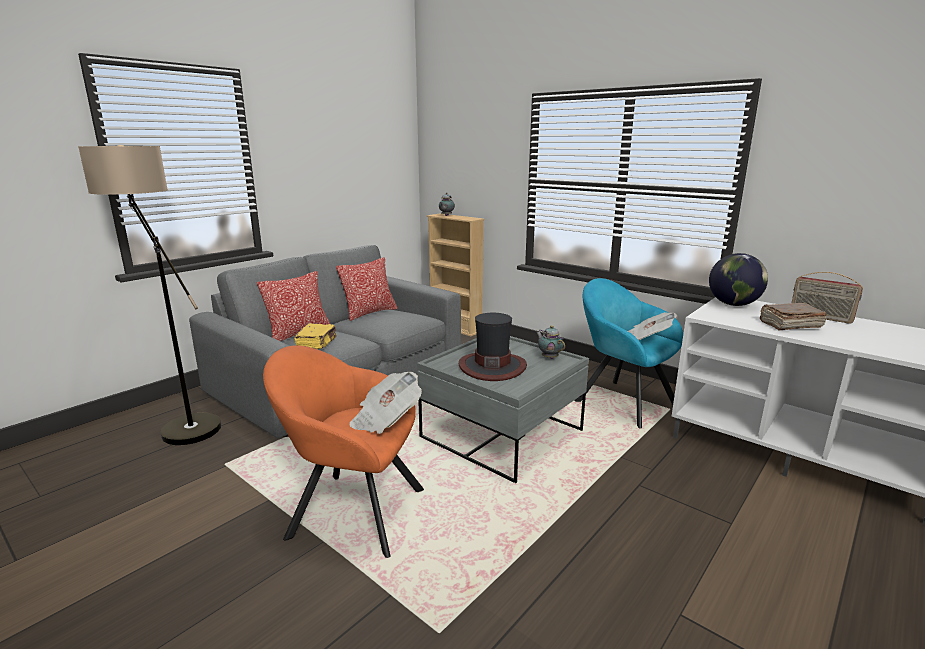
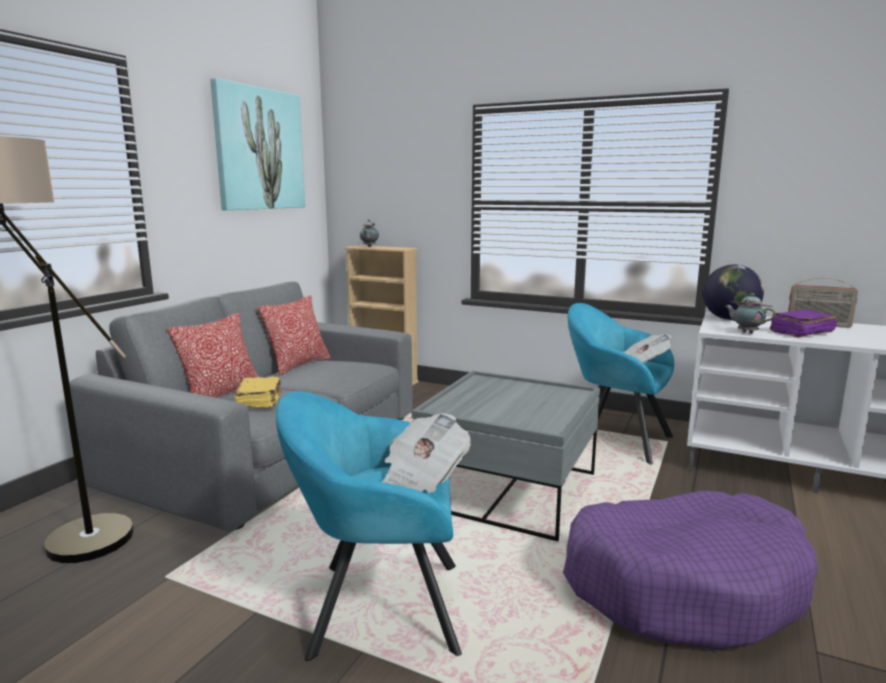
camera: 15 degrees left, 5 degrees down
orange armchair [263,345,424,558] -> turquoise armchair [276,391,462,661]
hat [459,313,527,381] -> none
teapot [537,325,565,359] -> teapot moved to [724,293,776,333]
brown book [760,303,827,330] -> purple book [770,310,838,338]
none -> picture [210,78,305,210]
none -> purple dog bed [563,491,818,650]

